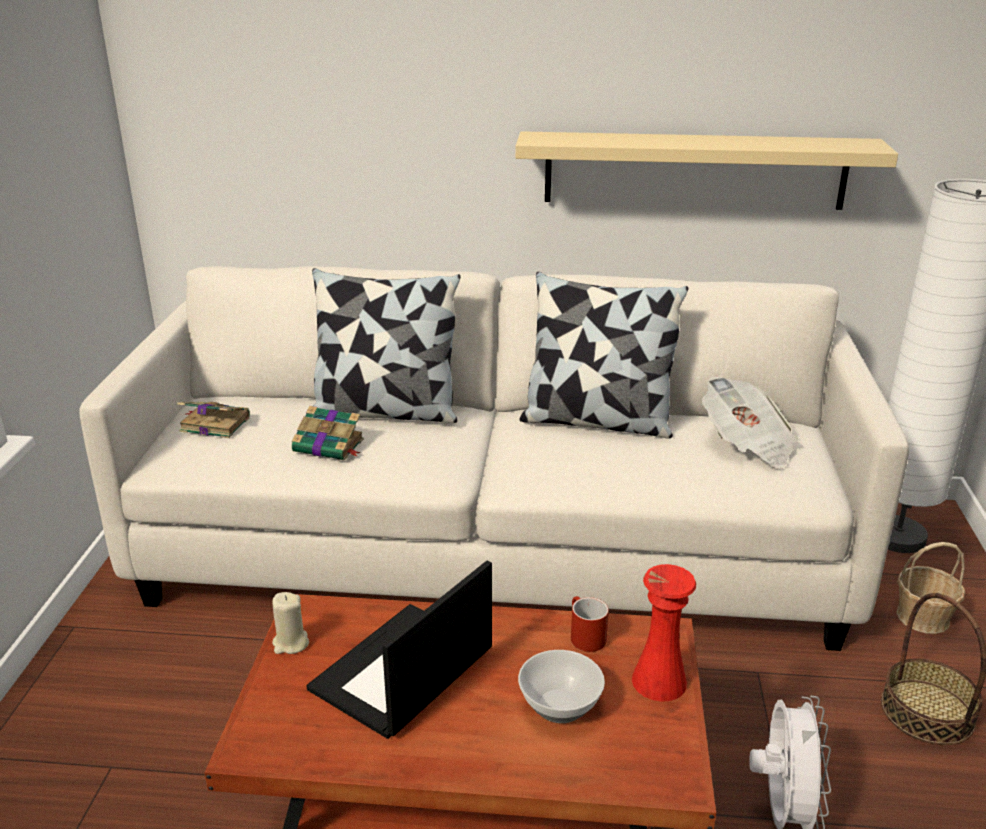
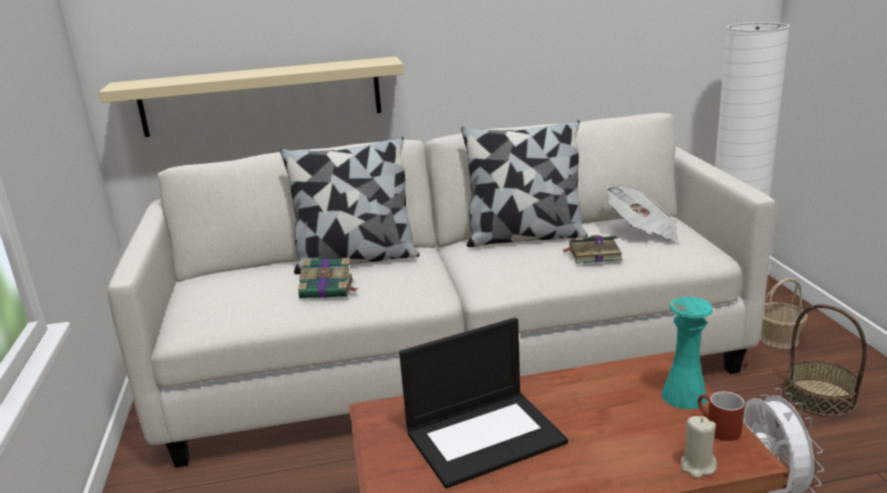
camera: 15 degrees left, 5 degrees down
book [177,402,250,438] -> book moved to [562,235,623,264]
beige candle [272,592,309,654] -> beige candle moved to [681,416,717,478]
laptop [306,561,492,739] -> laptop turned 135 degrees counterclockwise [399,318,568,488]
beige shelf [515,131,898,210] -> beige shelf moved to [99,56,404,137]
bowl [518,650,605,723] -> none
red mug [571,596,609,652] -> red mug moved to [698,391,745,441]
red vase [632,564,696,702] -> turquoise vase [662,297,713,409]

